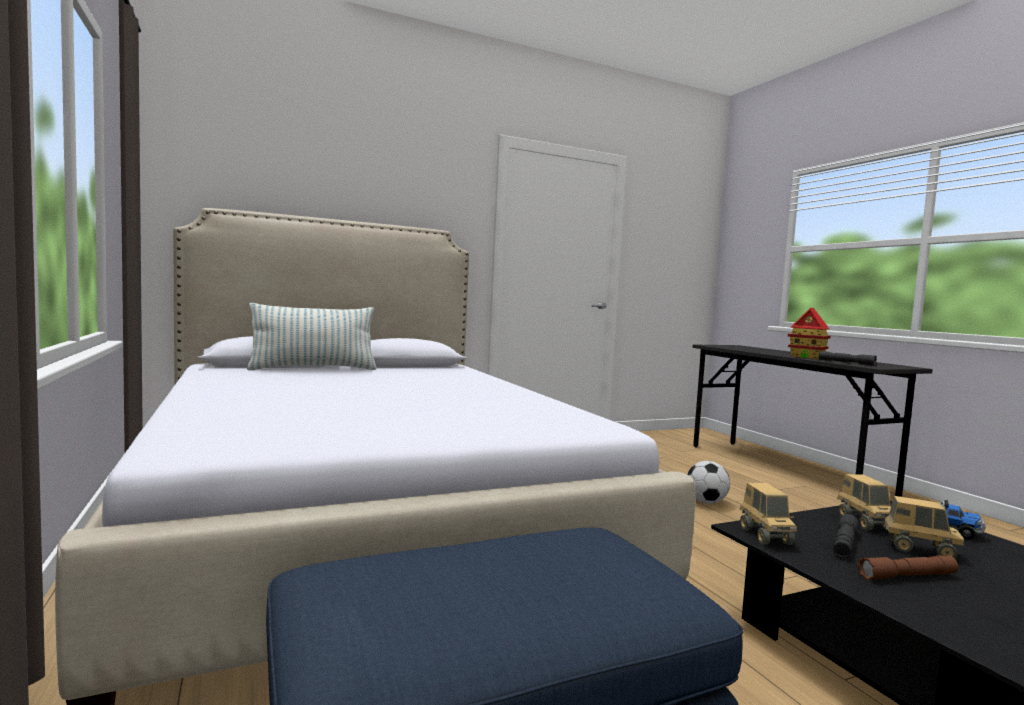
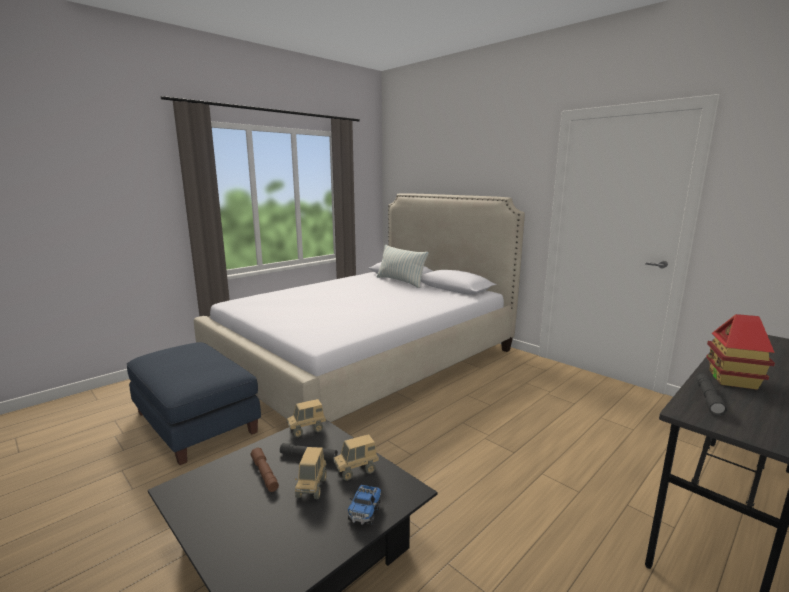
camera: 70 degrees right, 10 degrees up
football [687,461,730,504] -> none

